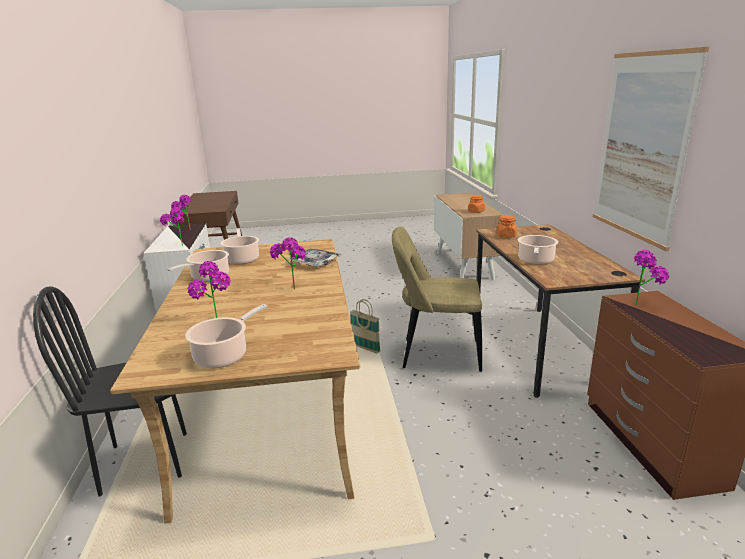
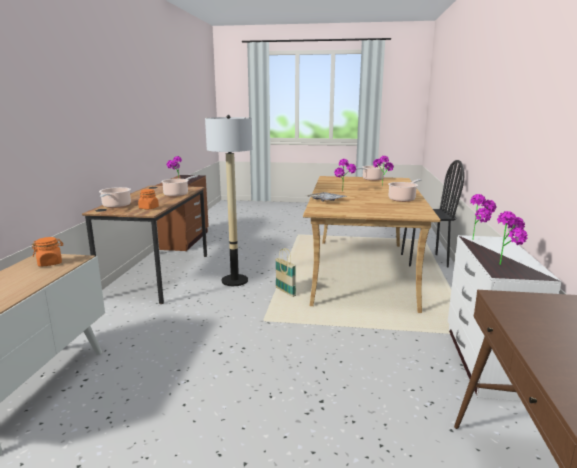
camera: 165 degrees left, 5 degrees down
cooking pot [220,228,259,265] -> cooking pot moved to [99,187,131,208]
beige chair [392,226,482,372] -> floor lamp [205,115,252,286]
picture [593,47,709,251] -> none

